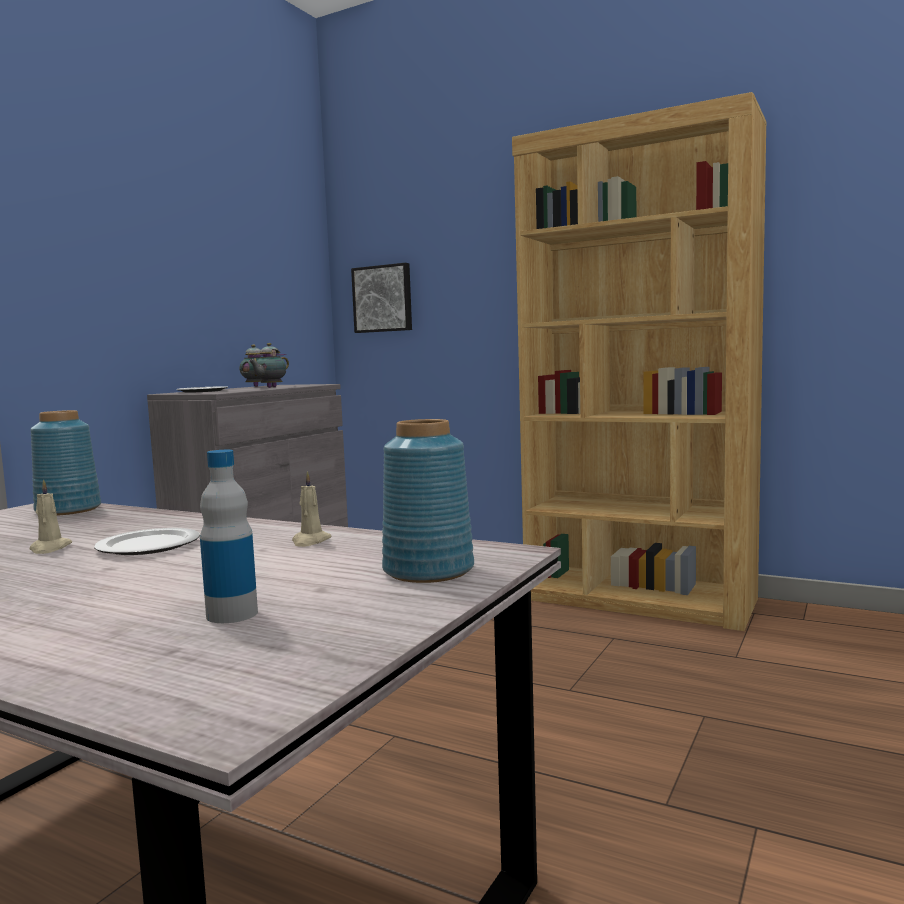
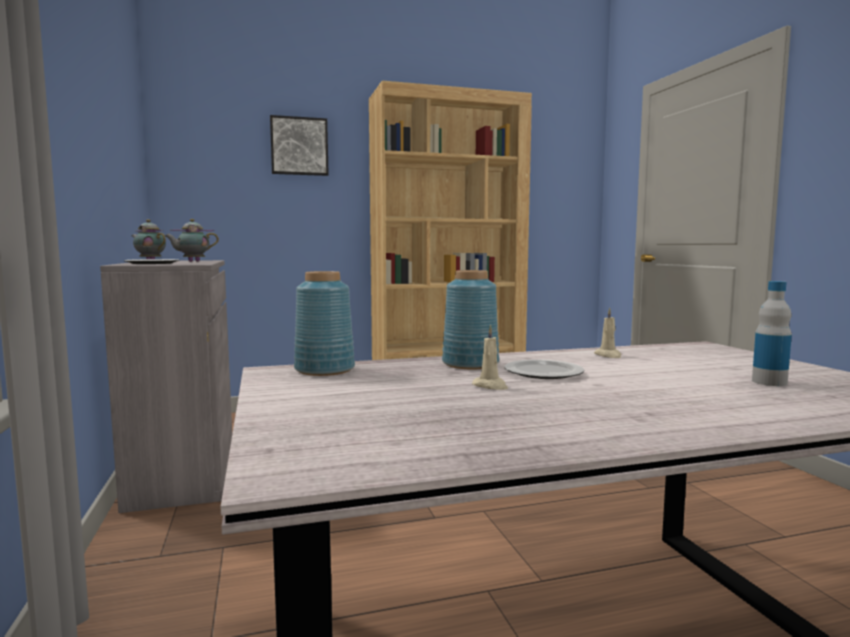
camera: 45 degrees left, 0 degrees up
teapot [249,343,289,388] -> teapot turned 75 degrees clockwise [165,219,219,262]
picture [351,263,412,333] -> picture moved to [270,115,329,176]
blue vase [382,419,474,583] -> blue vase moved to [442,270,499,369]

